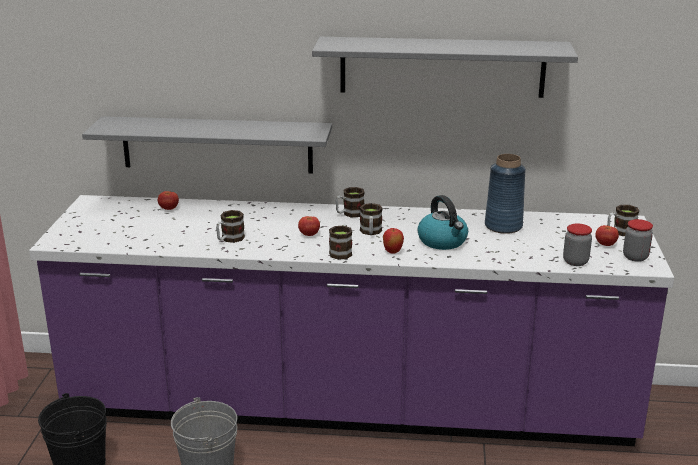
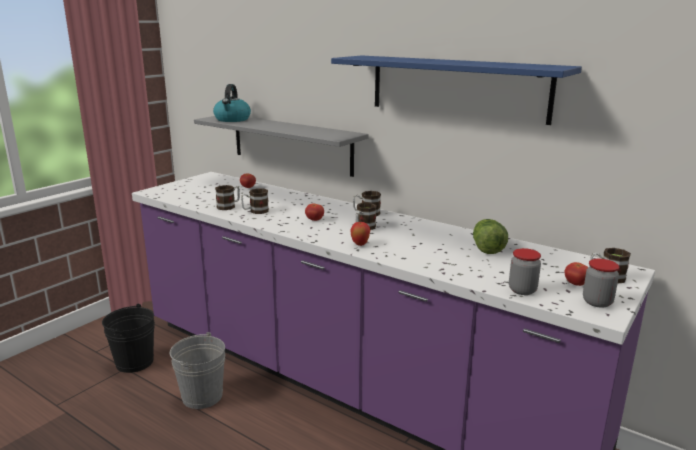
camera: 30 degrees right, 5 degrees down
grey shelf [312,37,578,98] -> blue shelf [331,55,582,125]
mug [329,224,352,260] -> mug moved to [215,185,240,210]
kettle [417,195,468,250] -> kettle moved to [213,84,251,122]
blue vase [485,154,526,234] -> lettuce [473,219,508,254]

